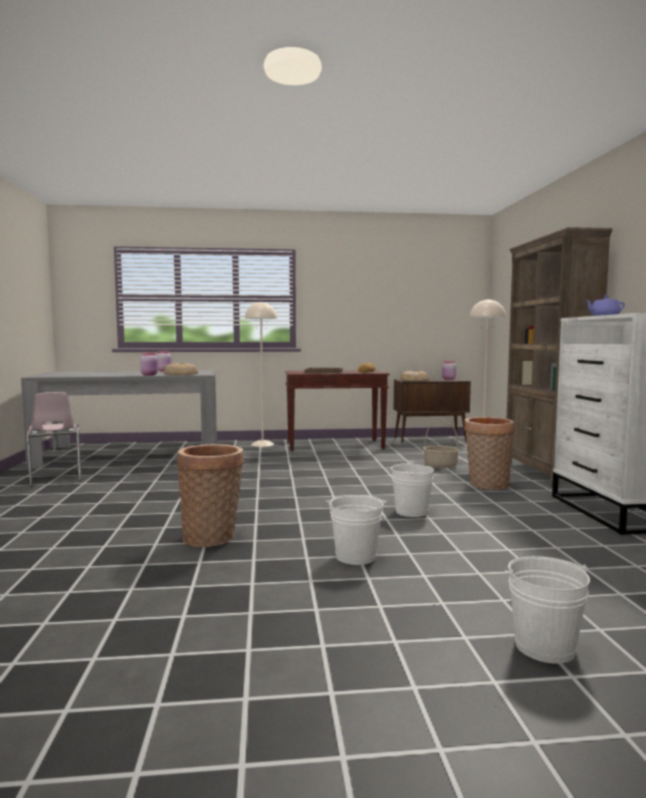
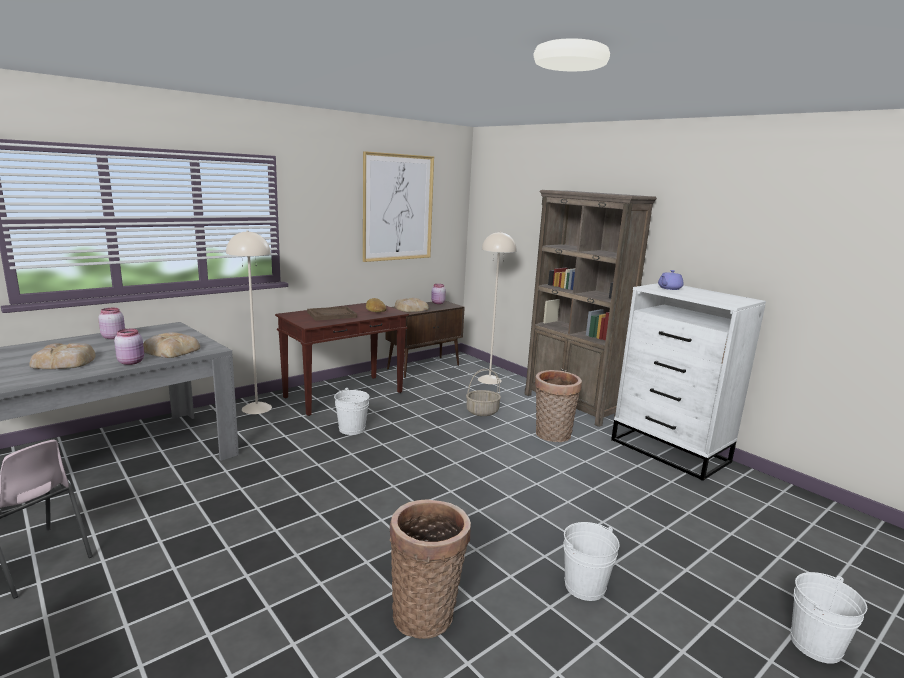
camera: 35 degrees left, 10 degrees up
white bucket [391,461,434,517] -> white bucket moved to [334,388,369,435]
none -> bread [29,343,96,369]
none -> picture [363,151,434,262]

